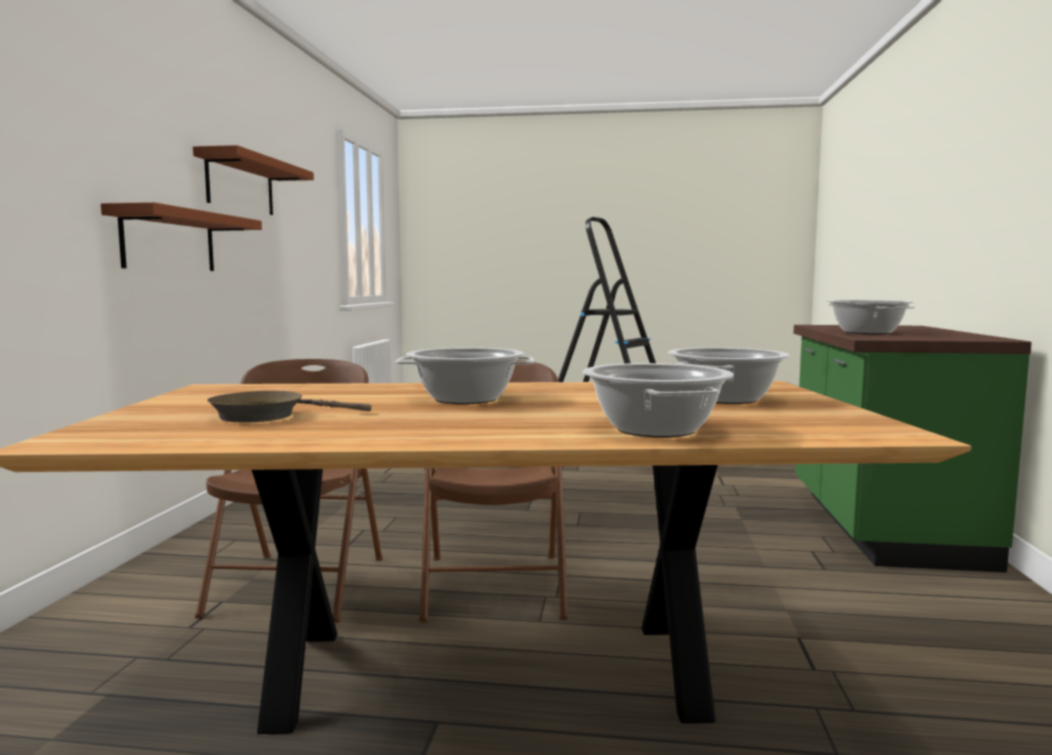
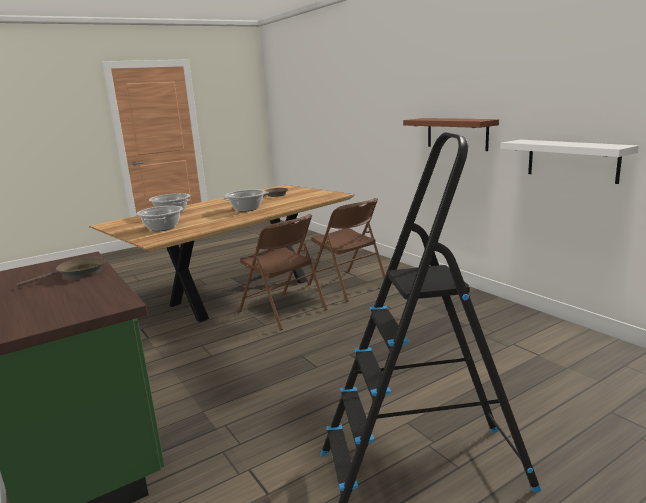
camera: 140 degrees right, 10 degrees up
brown shelf [193,145,314,215] -> none
cooking pot [827,300,915,334] -> brown frying pan [17,257,106,287]
none -> white shelf [500,140,639,184]

